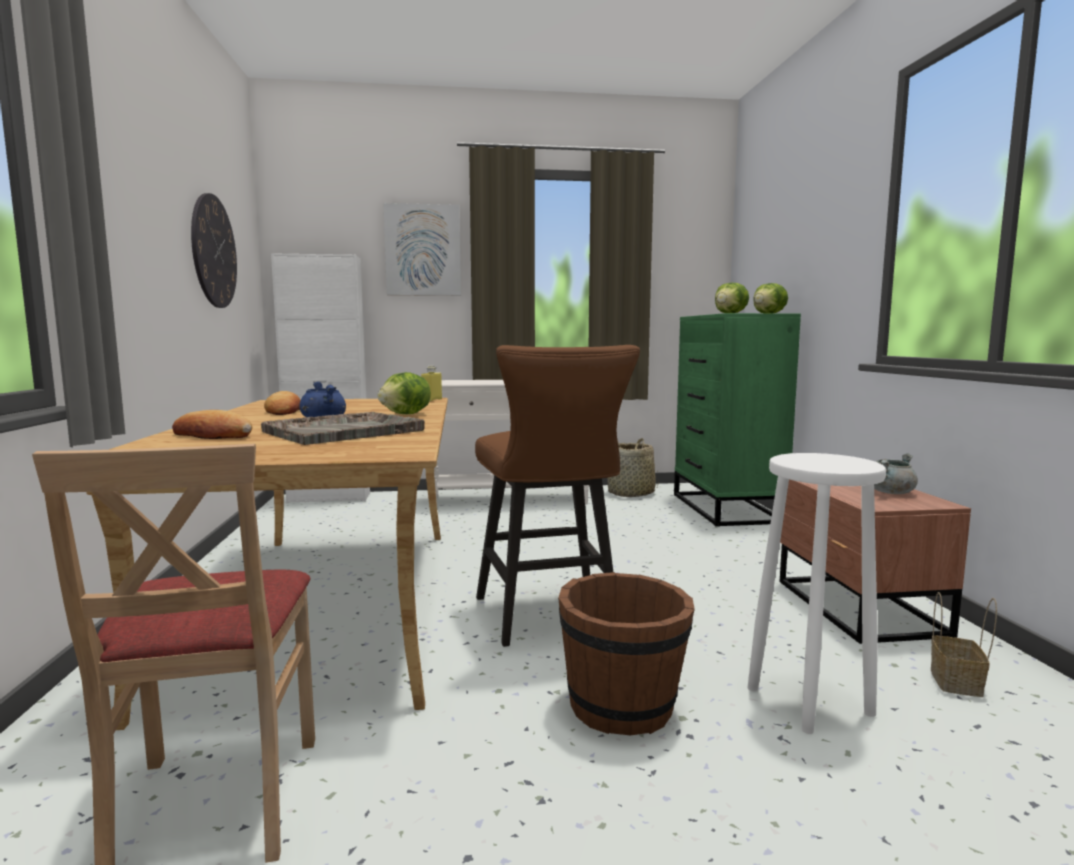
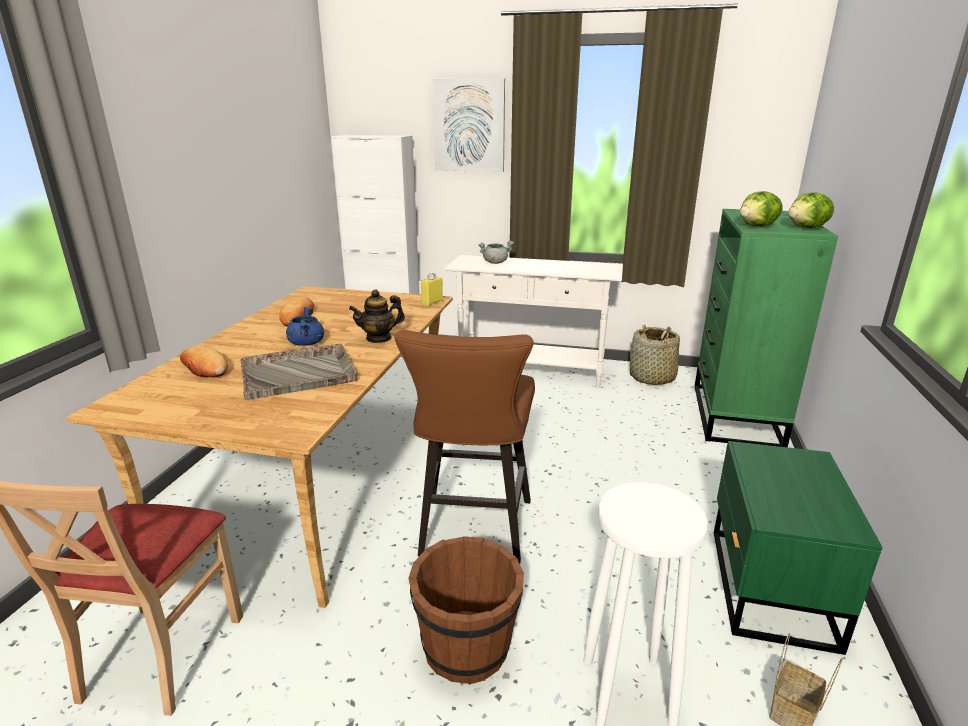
camera: 20 degrees right, 15 degrees up
wall clock [191,193,237,308] -> none
lettuce [378,372,431,414] -> teapot [349,289,405,343]
brown nightstand [780,480,971,644] -> green nightstand [714,441,883,655]
grey cooking pot [874,453,918,494] -> grey cooking pot moved to [479,241,514,264]

